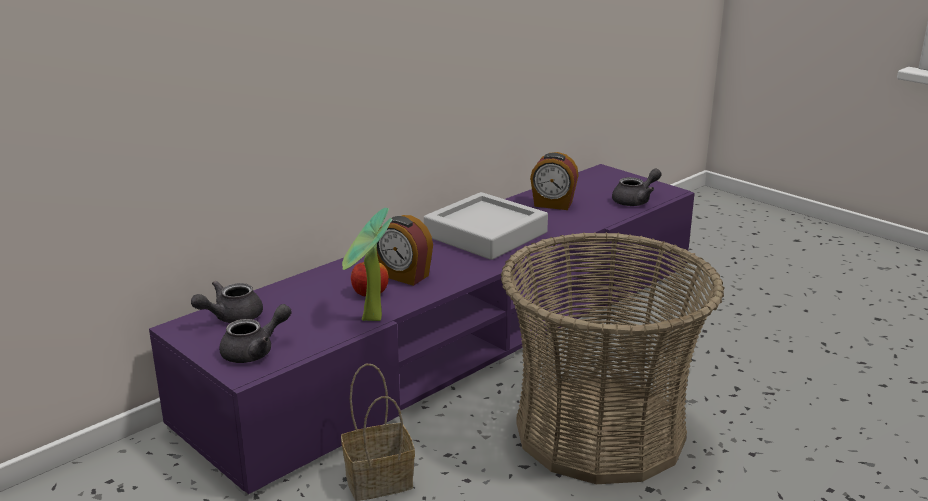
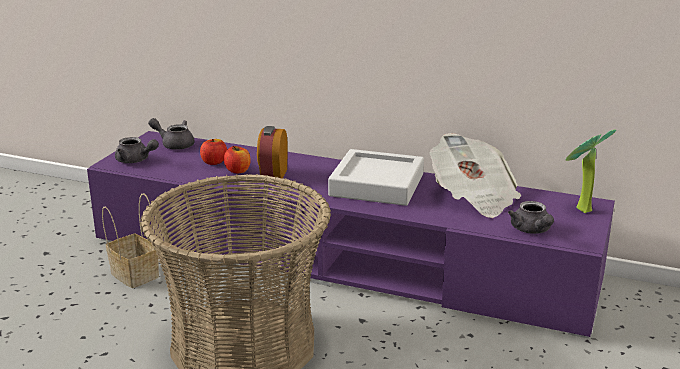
camera: 65 degrees right, 0 degrees up
potted plant [342,208,392,321] -> potted plant moved to [565,130,616,213]
alarm clock [530,152,579,210] -> newspaper [429,133,521,218]
grey teapot [612,168,662,206] -> grey teapot turned 45 degrees clockwise [508,201,554,234]
none -> apple [200,139,227,165]

